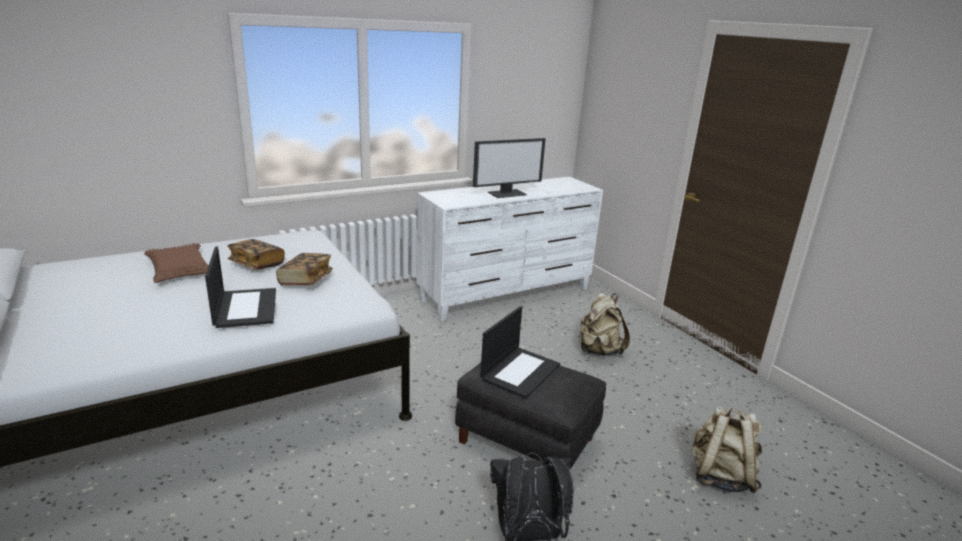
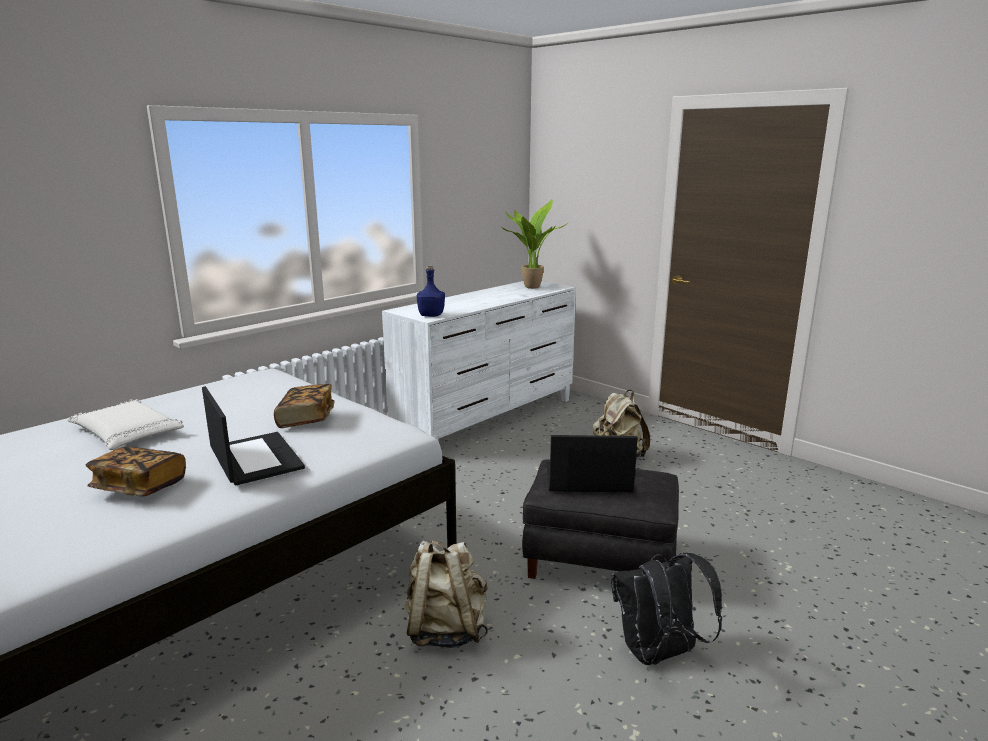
camera: 15 degrees left, 5 degrees down
brown pillow [144,243,209,283] -> white pillow [67,399,184,450]
book [228,239,285,270] -> book moved to [85,446,186,496]
monitor [473,138,546,198] -> none
laptop [480,306,560,399] -> laptop turned 105 degrees counterclockwise [546,435,638,492]
beige backpack [691,406,762,493] -> beige backpack moved to [404,540,488,648]
none -> blue bottle [417,265,445,317]
none -> potted plant [502,199,566,289]

